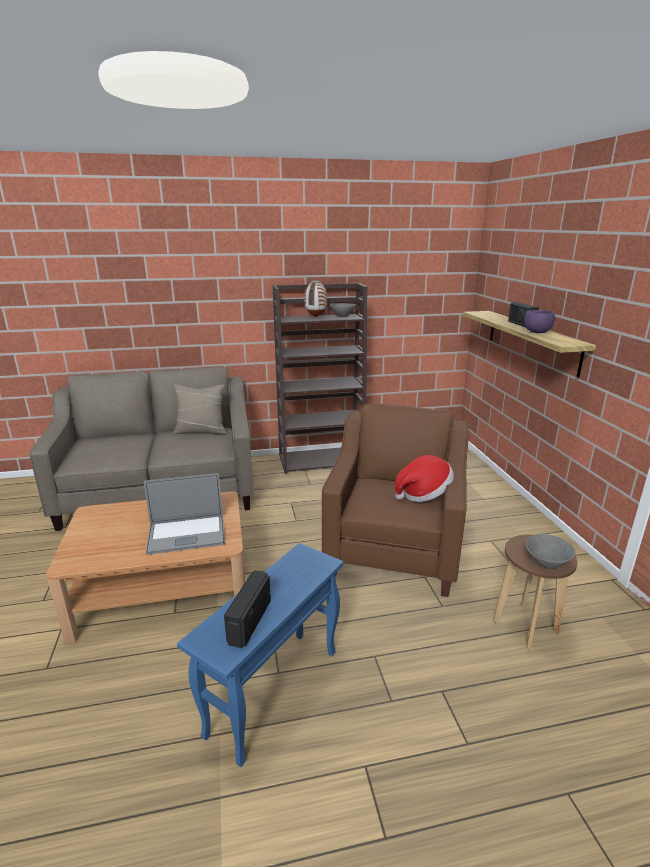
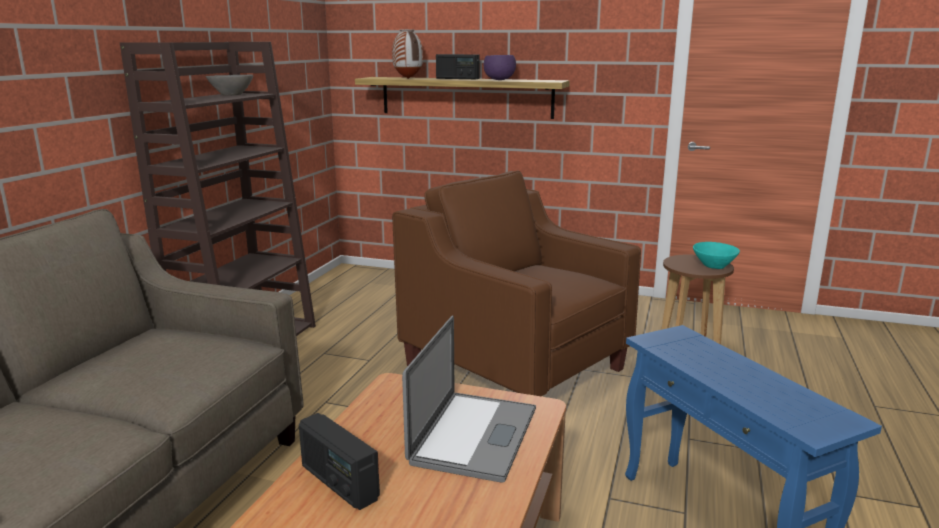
camera: 60 degrees left, 5 degrees down
beige pillow [173,384,226,434] -> none
radio [224,571,271,648] -> radio moved to [299,413,380,510]
vase [304,280,327,317] -> vase moved to [392,29,423,79]
hat [395,455,454,502] -> none
grey bowl [526,534,576,569] -> turquoise bowl [693,242,740,269]

